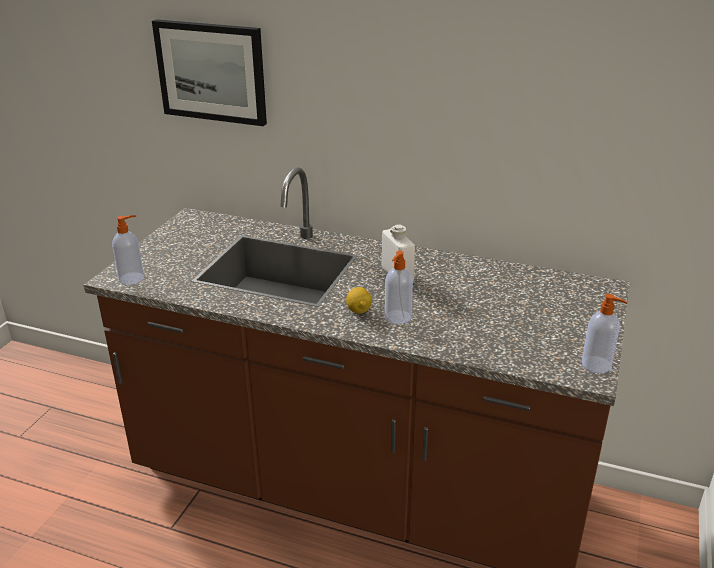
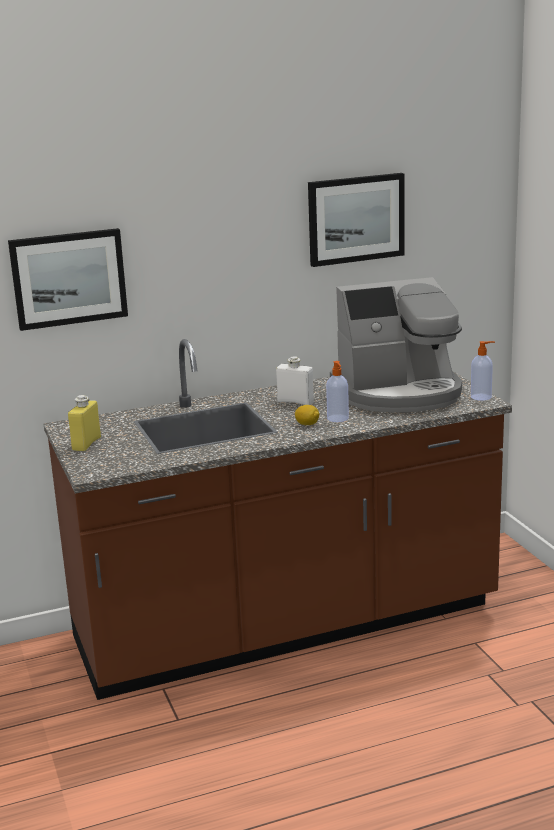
camera: 40 degrees left, 10 degrees down
soap dispenser [112,215,144,284] -> none
none -> yellow bottle [68,395,101,451]
none -> picture [308,173,404,267]
none -> coffee machine [330,277,462,413]

